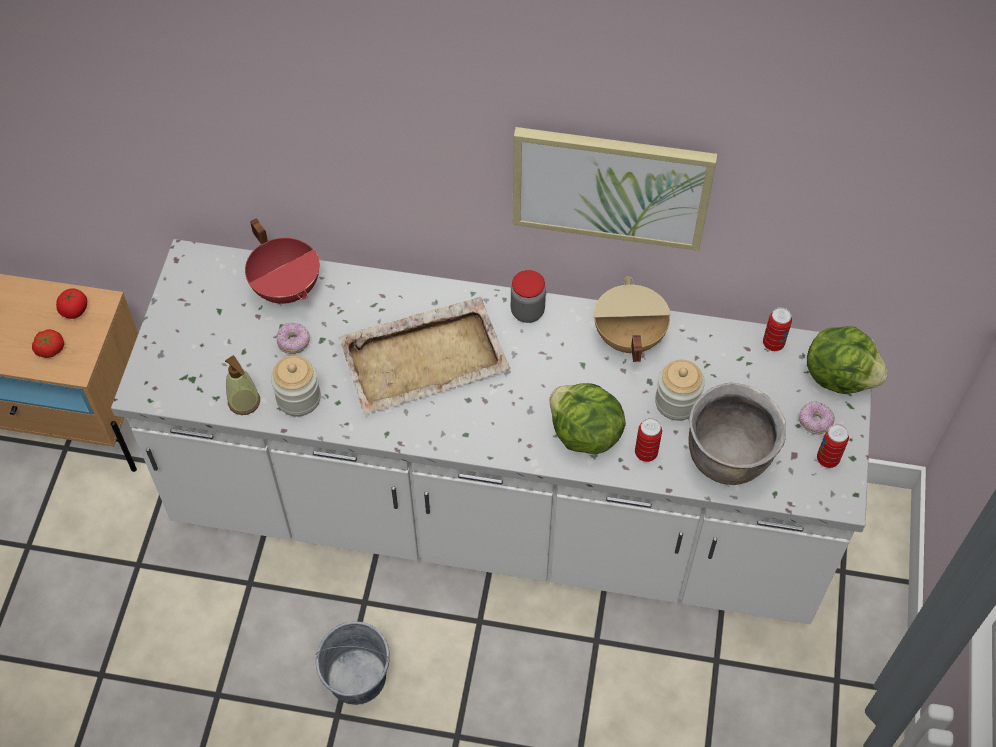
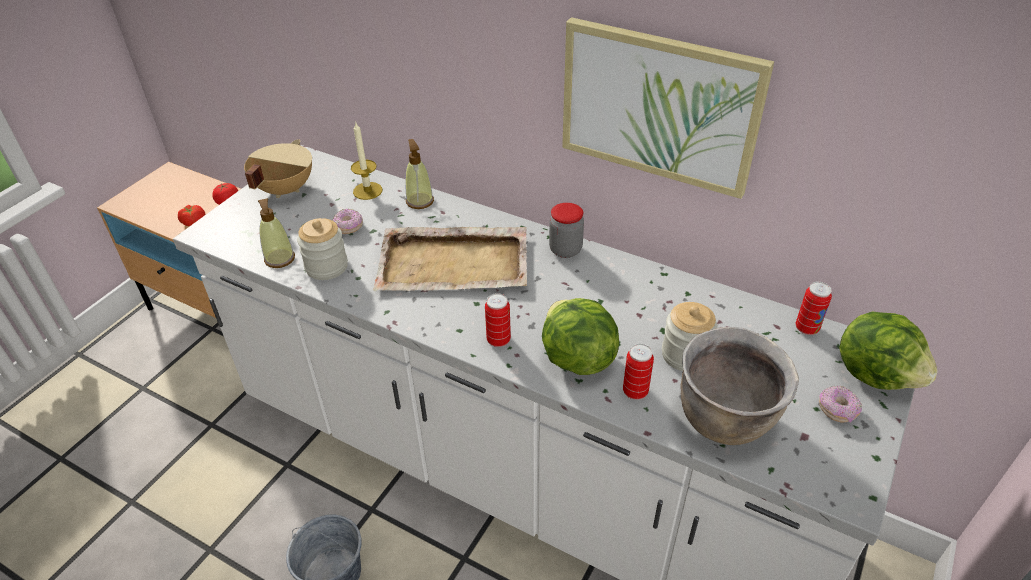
camera: 20 degrees right, 15 degrees down
red cooking pot [245,218,320,304] -> candle [351,123,382,200]
beige cooking pot [594,276,671,362] -> beige cooking pot moved to [244,139,312,198]
can [817,424,849,468] -> can moved to [485,293,511,347]
none -> soap dispenser [405,139,434,209]

